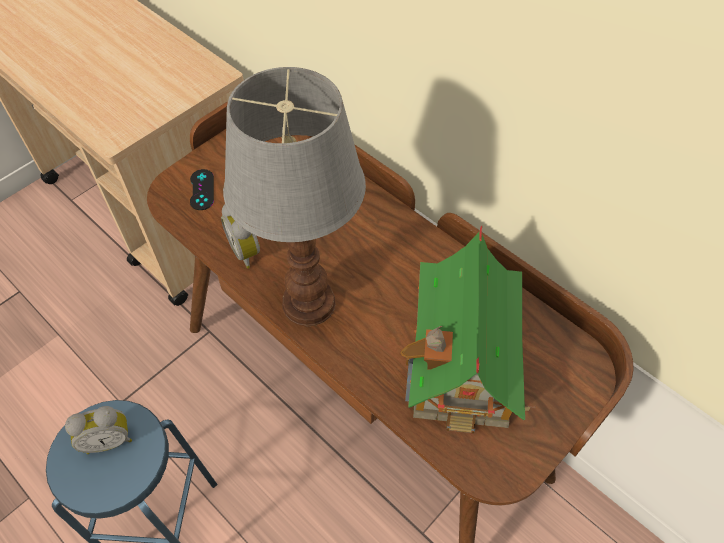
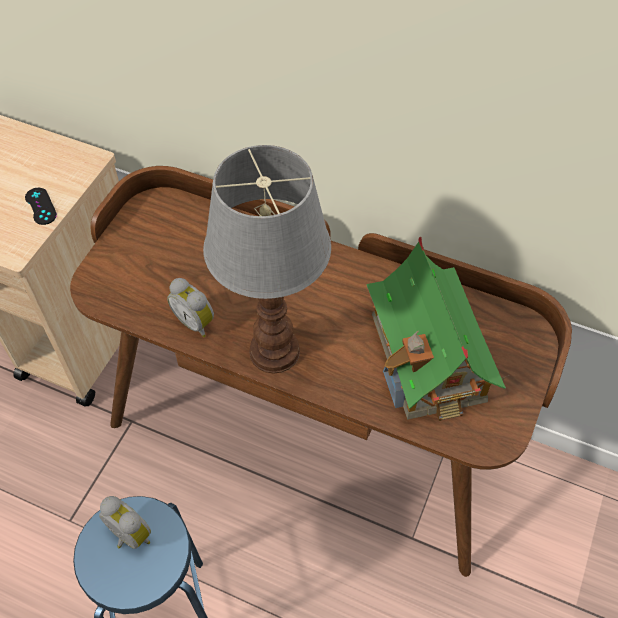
camera: 20 degrees left, 0 degrees up
alarm clock [65,406,132,454] -> alarm clock turned 105 degrees counterclockwise [99,496,151,549]
black game controller [190,169,214,210] -> black game controller moved to [25,188,57,225]

